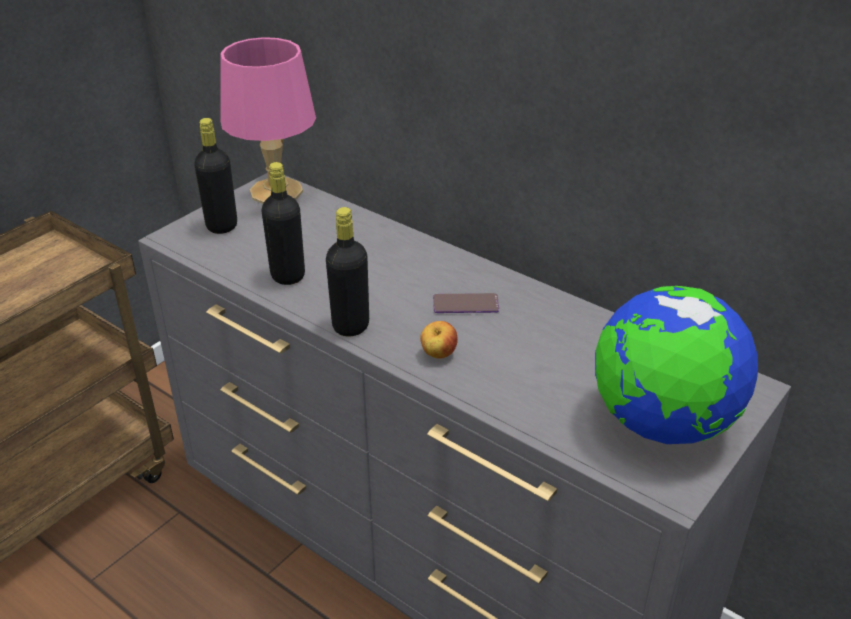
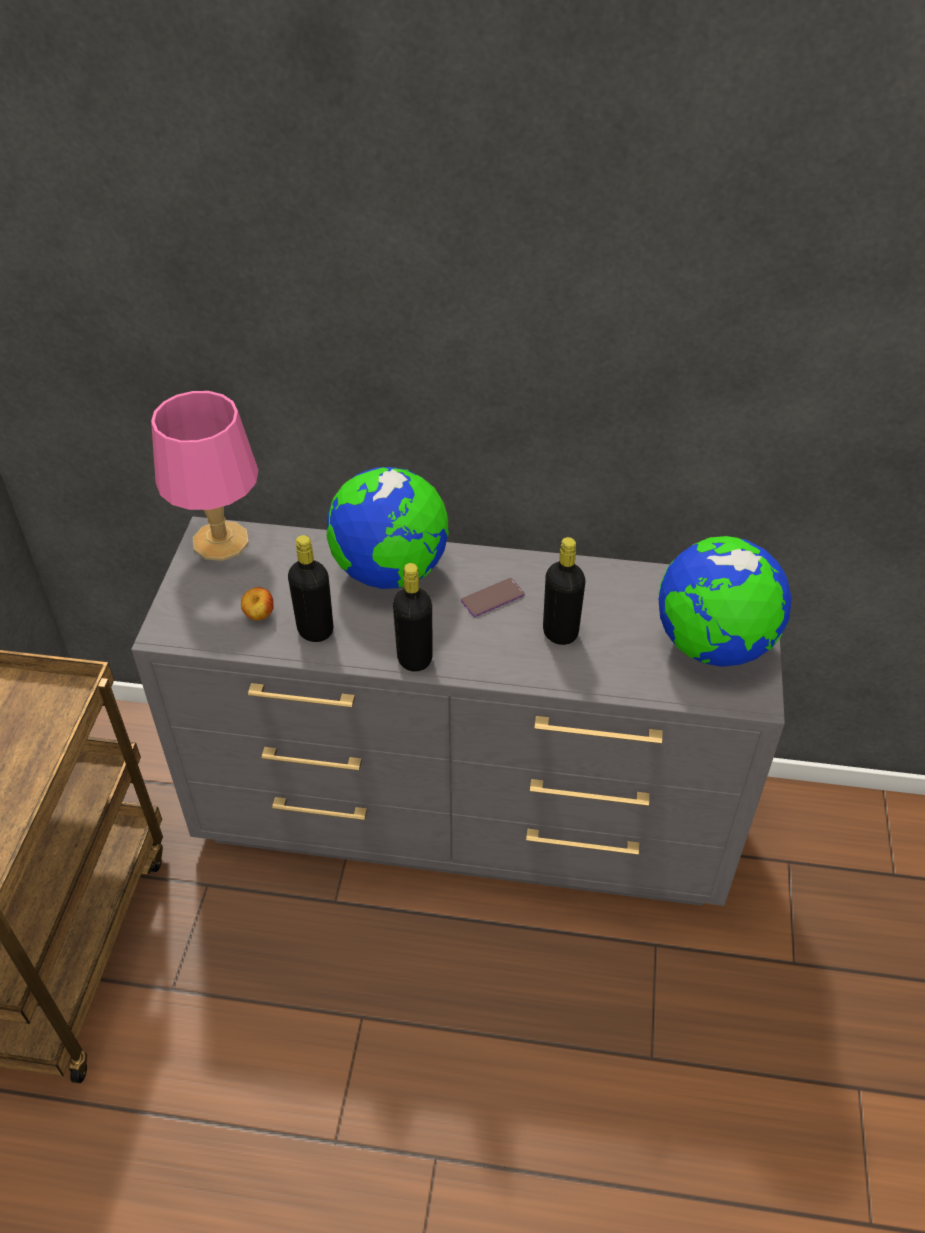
camera: 30 degrees left, 10 degrees up
black bottle [194,118,237,234] -> black bottle moved to [543,537,585,645]
apple [420,321,458,359] -> apple moved to [241,587,274,620]
none -> globe [327,467,449,589]

